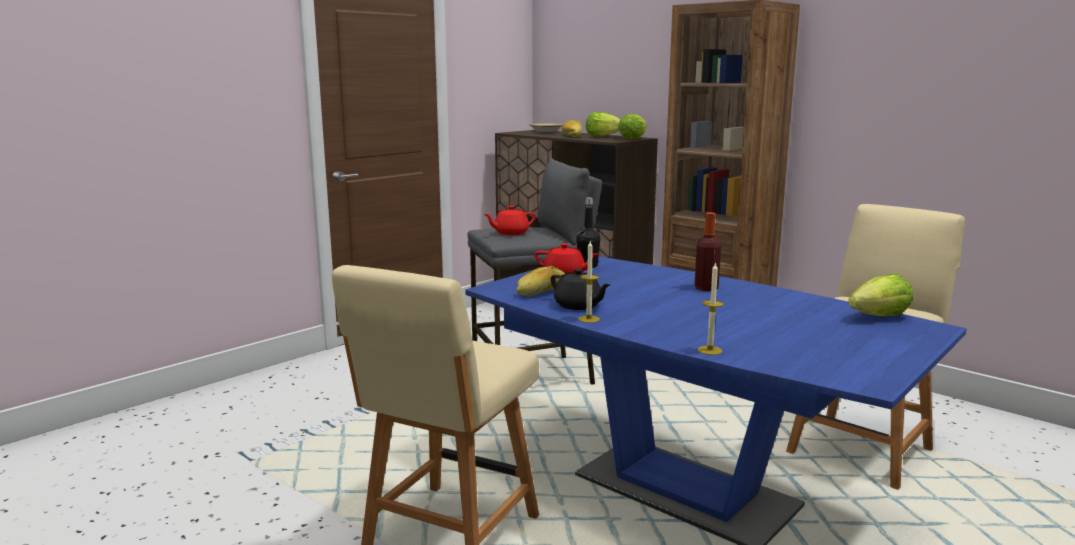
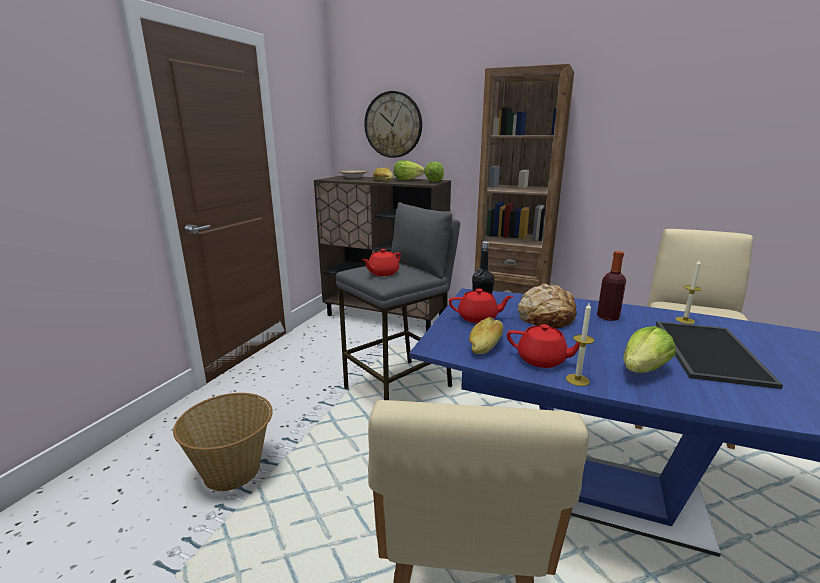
camera: 20 degrees left, 5 degrees up
black teapot [551,269,610,310] -> red teapot [507,324,580,368]
candle [698,262,724,355] -> candle moved to [676,259,702,324]
lettuce [848,274,913,316] -> lettuce moved to [623,326,676,373]
none -> basket [173,393,273,491]
none -> wall clock [364,91,422,158]
none -> bread [517,284,577,328]
none -> tray [656,321,783,389]

